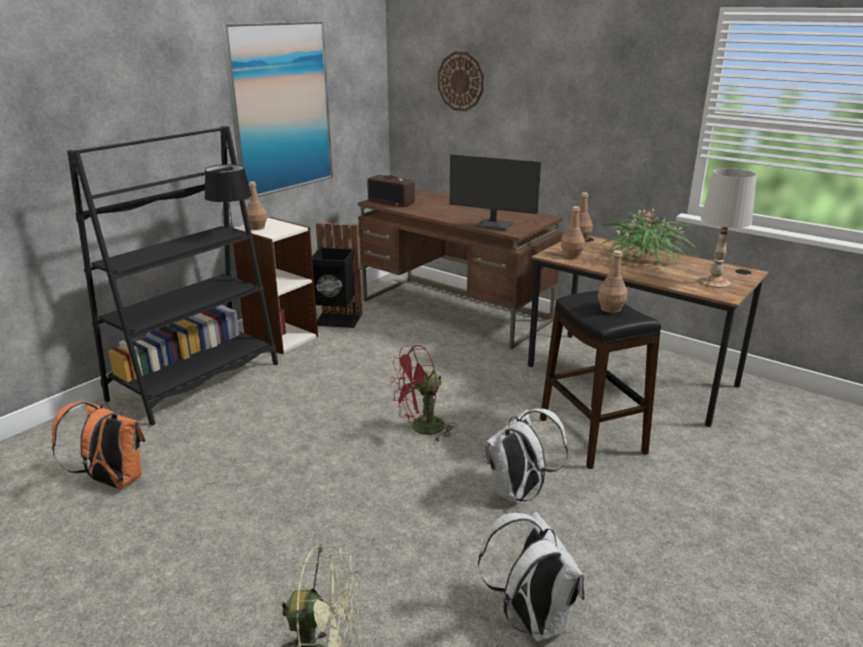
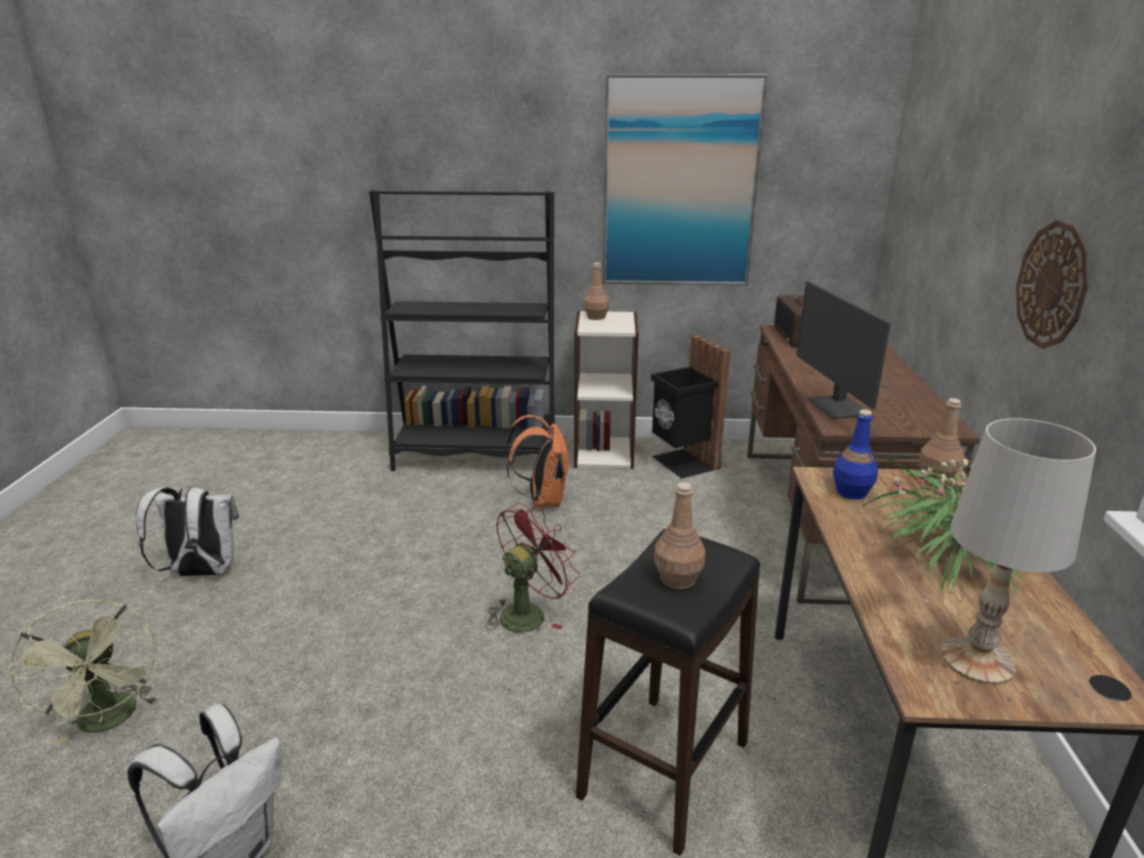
camera: 55 degrees right, 0 degrees up
orange backpack [52,401,145,489] -> orange backpack moved to [505,415,569,507]
black table lamp [204,164,252,236] -> none
red fan [390,345,456,442] -> red fan turned 105 degrees clockwise [485,503,580,633]
wall clock [438,52,484,111] -> wall clock moved to [1016,220,1089,349]
white backpack [485,408,568,504] -> white backpack moved to [136,486,239,576]
brown bottle [561,206,585,258] -> blue bottle [833,409,878,500]

